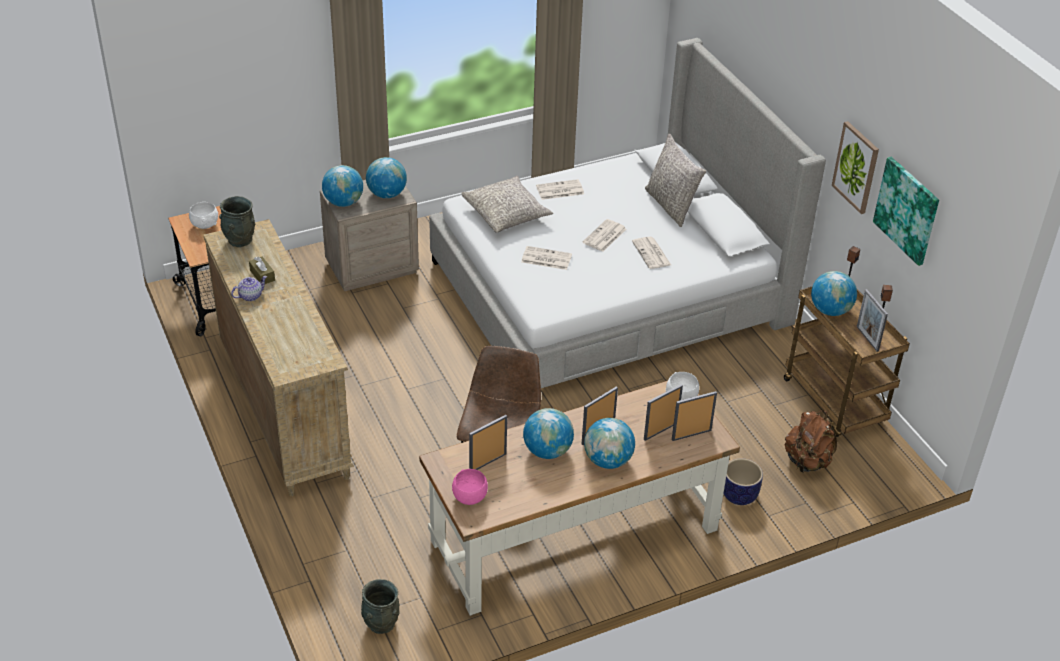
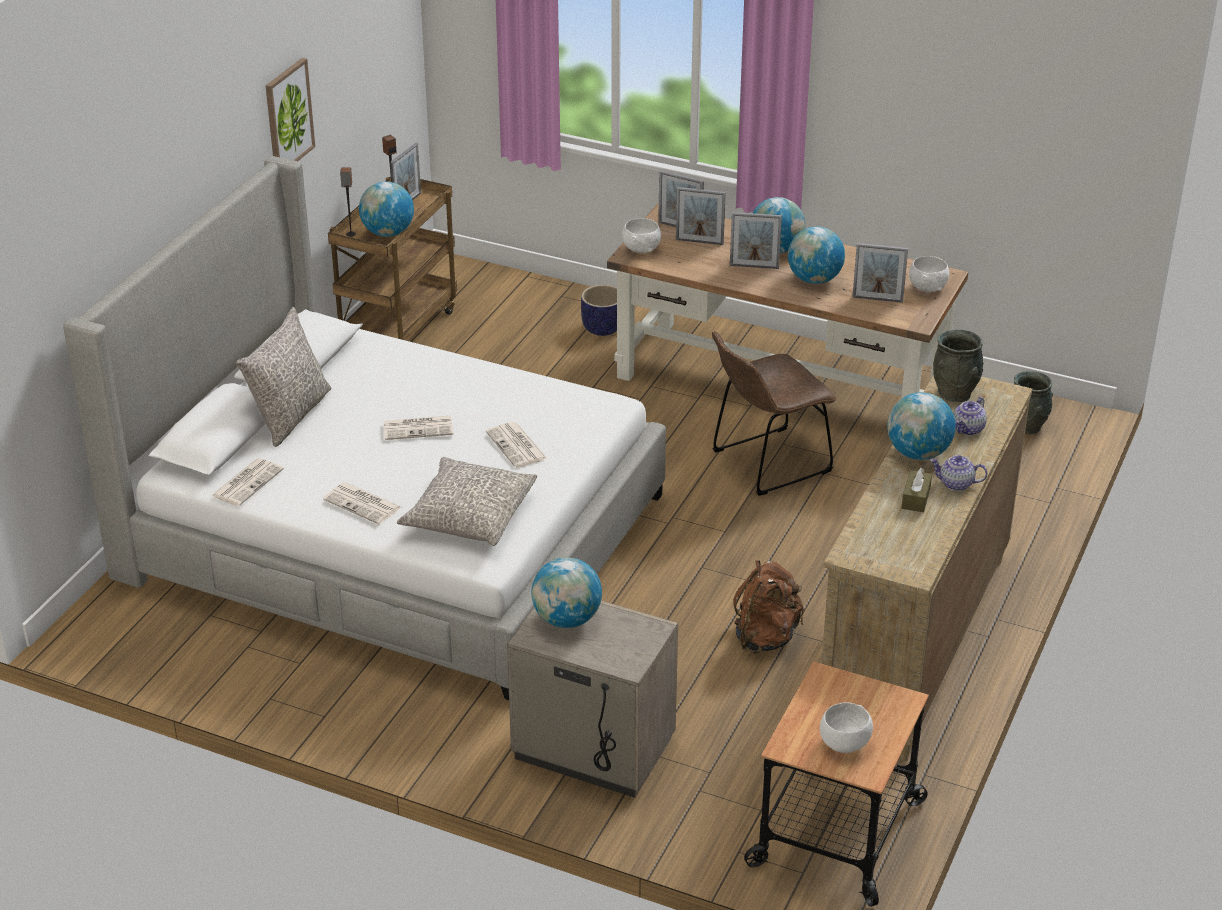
camera: 130 degrees left, 5 degrees down
grey vase [219,196,255,247] -> grey vase moved to [933,329,983,402]
globe [322,165,363,207] -> globe moved to [887,392,956,460]
pink bowl [452,469,488,505] -> white bowl [909,256,949,292]
newspaper [632,237,671,269] -> newspaper moved to [211,458,284,506]
brown backpack [784,410,837,473] -> brown backpack moved to [733,560,804,654]
picture [873,157,939,266] -> none
none -> teapot [953,397,987,435]

